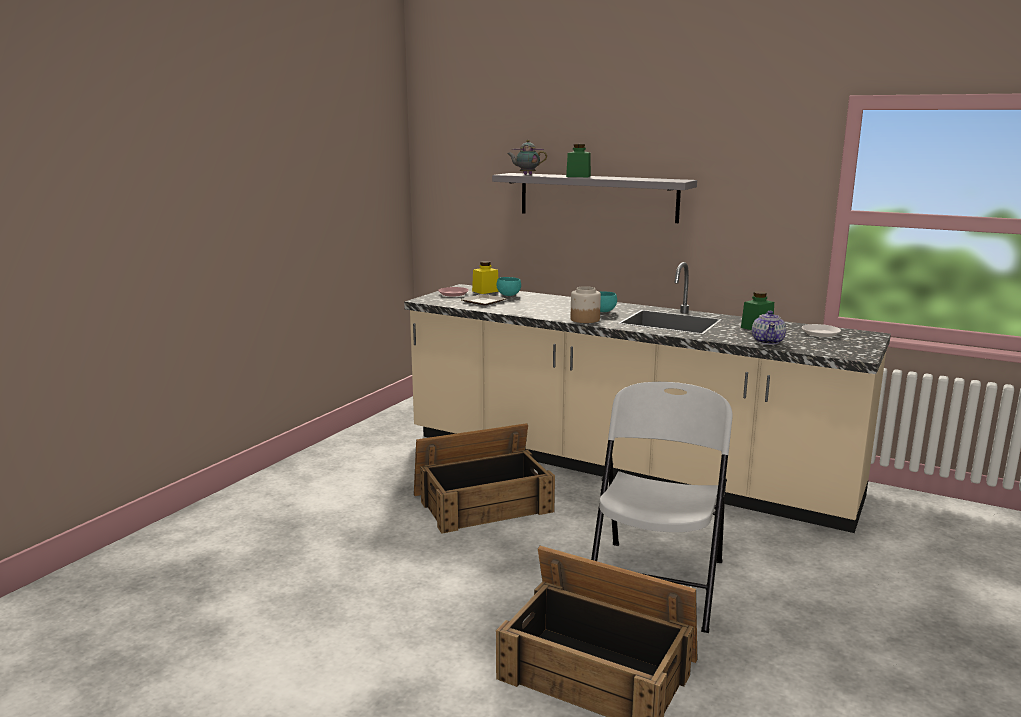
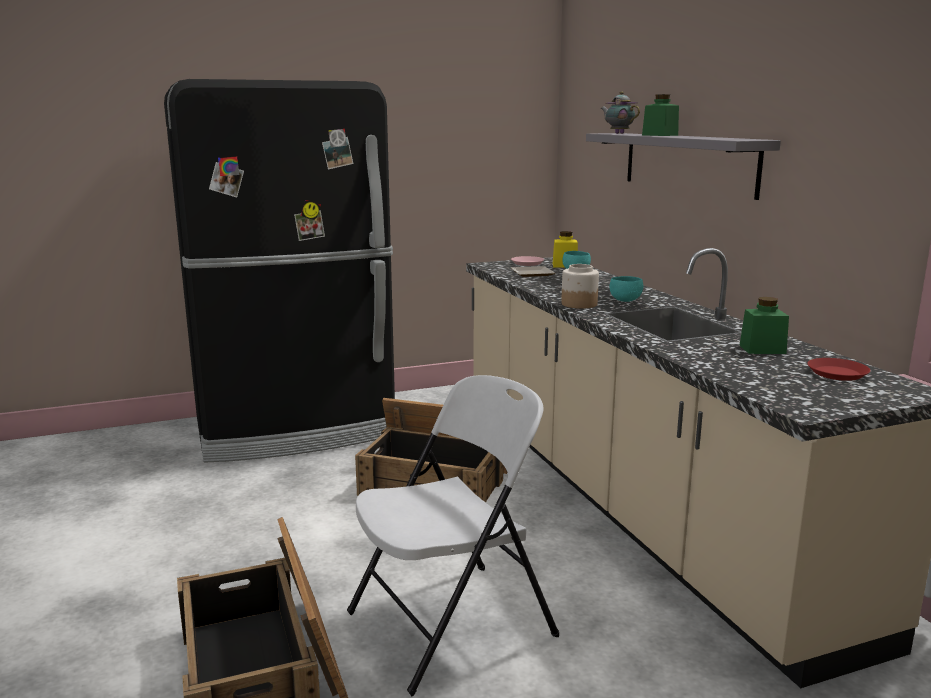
camera: 40 degrees right, 0 degrees up
teapot [752,311,786,345] -> none
white plate [802,324,841,337] -> red plate [807,358,871,381]
none -> black fridge [164,79,395,462]

